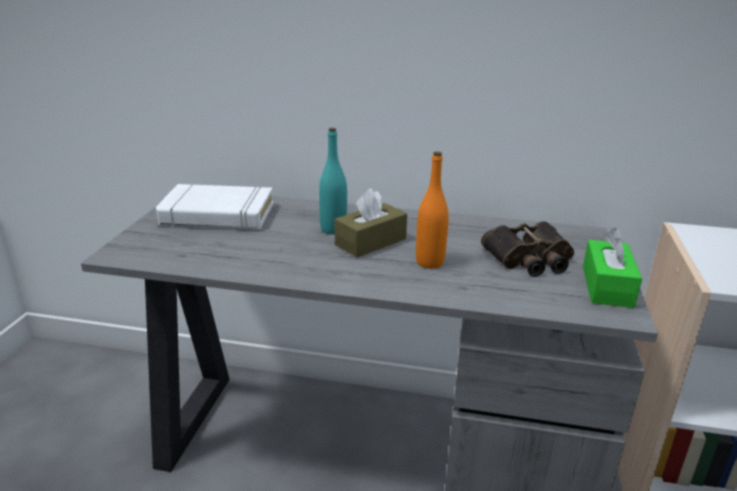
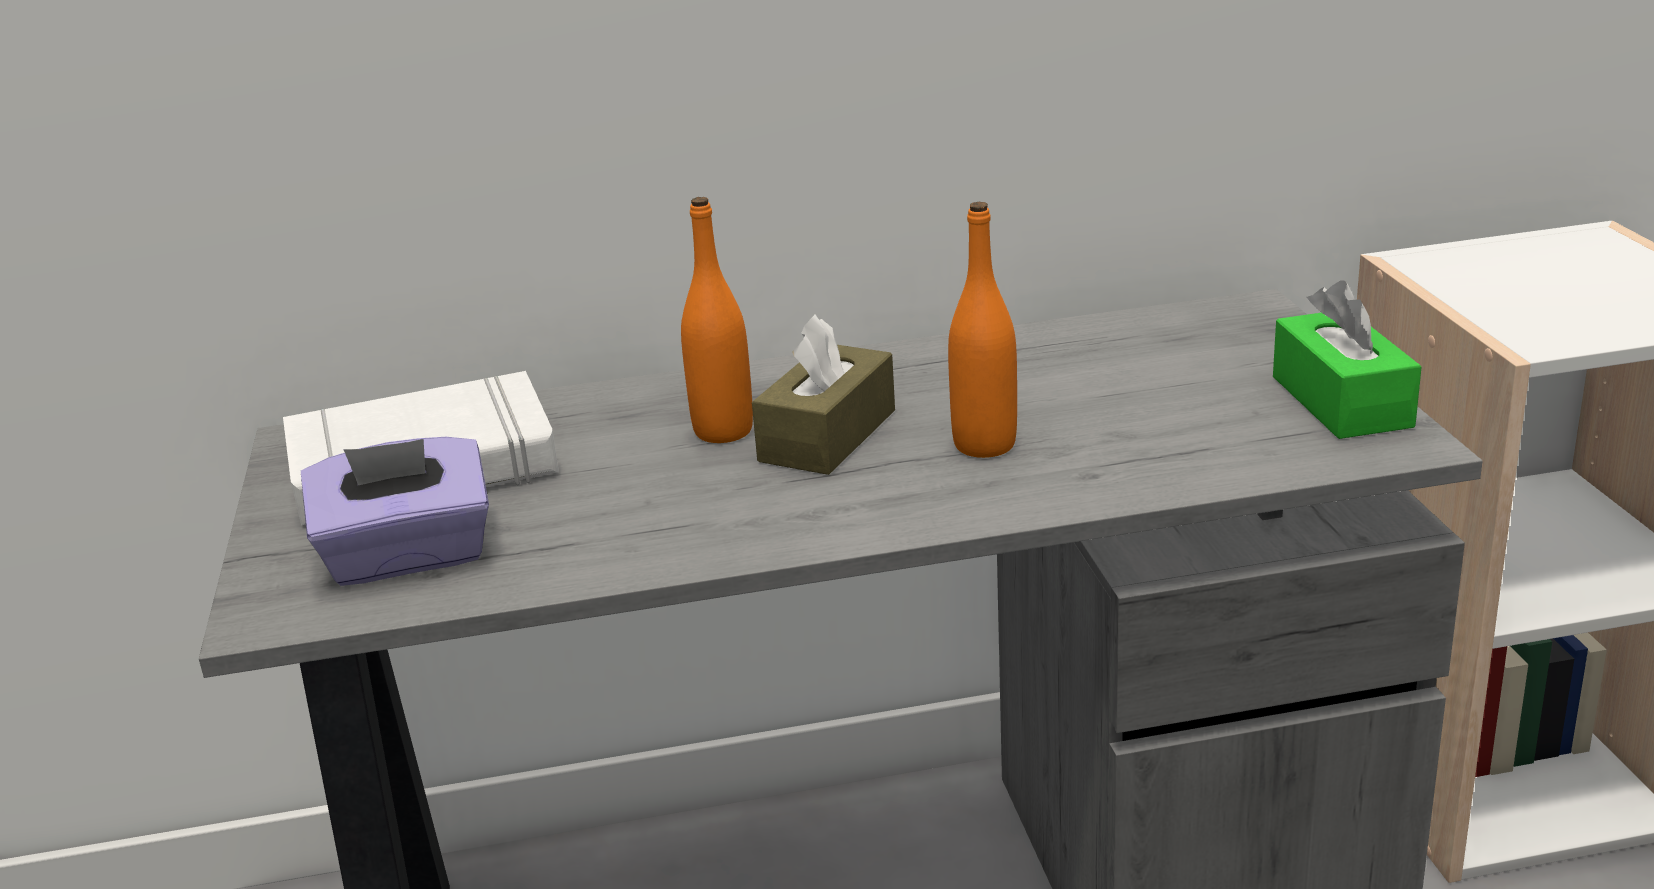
camera: 20 degrees left, 0 degrees up
turquoise bottle [319,128,347,235] -> orange bottle [681,197,753,443]
binoculars [481,221,574,277] -> none
none -> purple tissue box [301,437,489,586]

